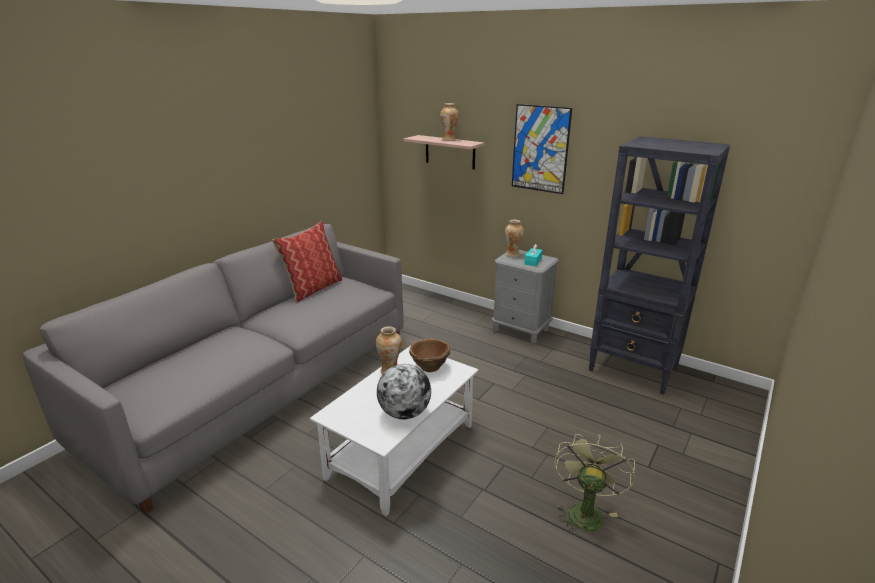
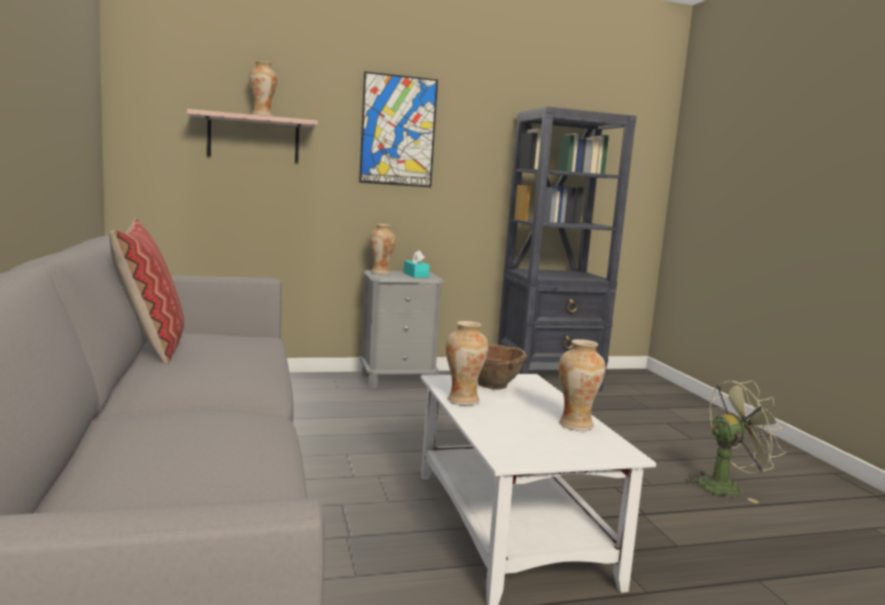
camera: 50 degrees left, 15 degrees down
globe [377,364,431,420] -> vase [559,339,606,431]
green fan [554,434,635,536] -> green fan turned 105 degrees clockwise [683,380,786,503]

